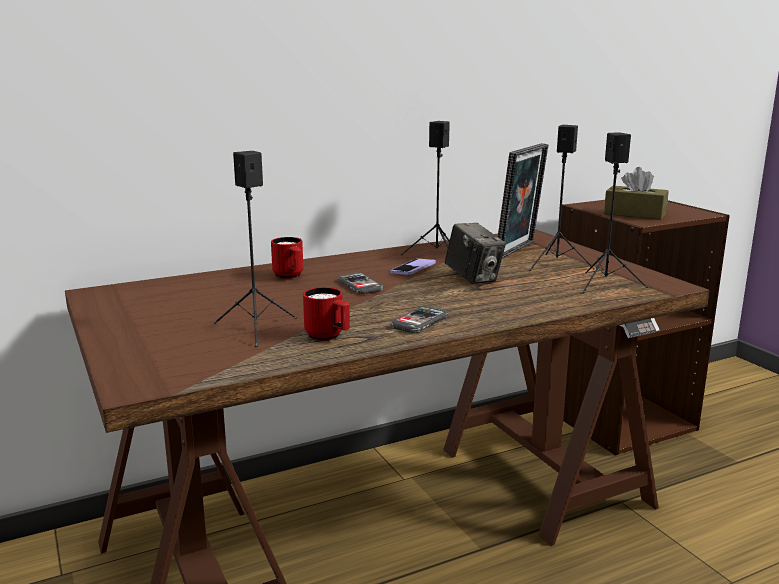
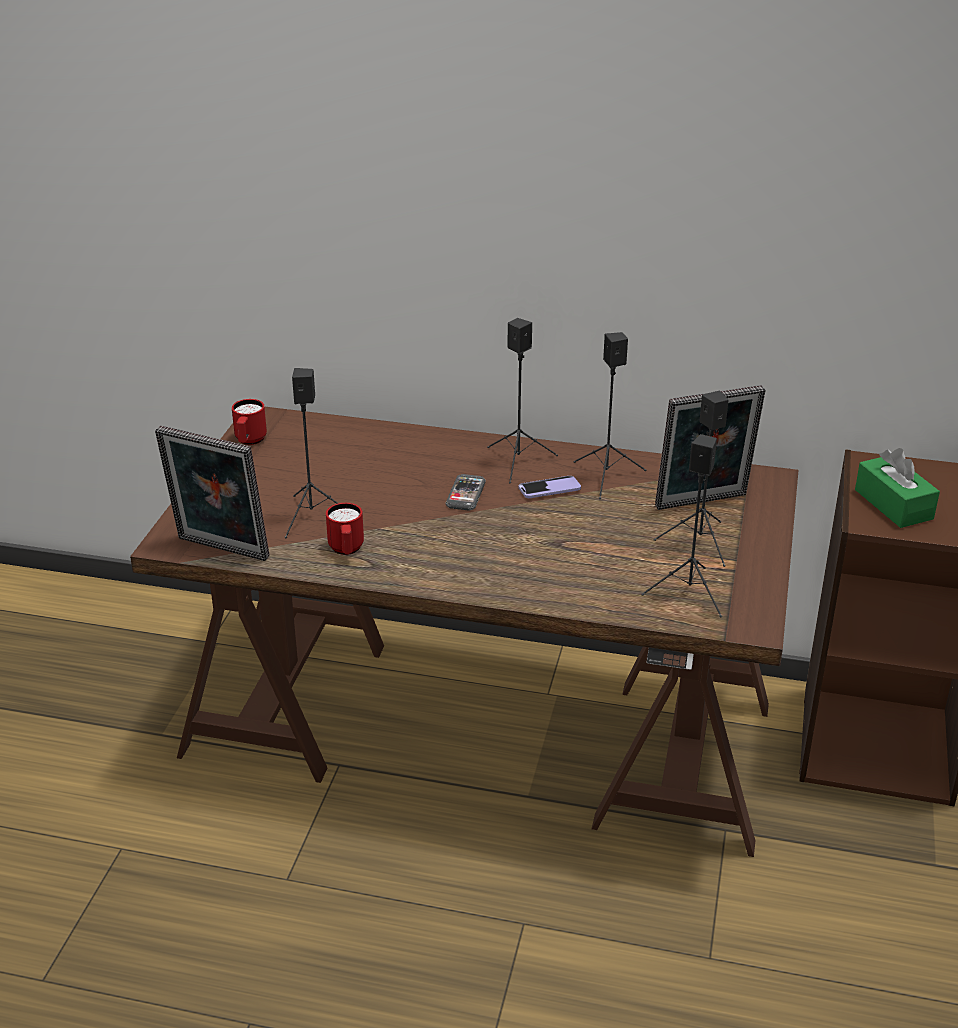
camera: 40 degrees right, 15 degrees up
red mug [271,237,303,279] -> red mug moved to [232,399,267,445]
phone [391,306,448,333] -> none
camera [445,223,506,284] -> none
brown tissue box [604,167,669,220] -> green tissue box [855,448,940,528]
none -> picture frame [155,426,270,561]
none -> black speaker [487,318,558,484]

